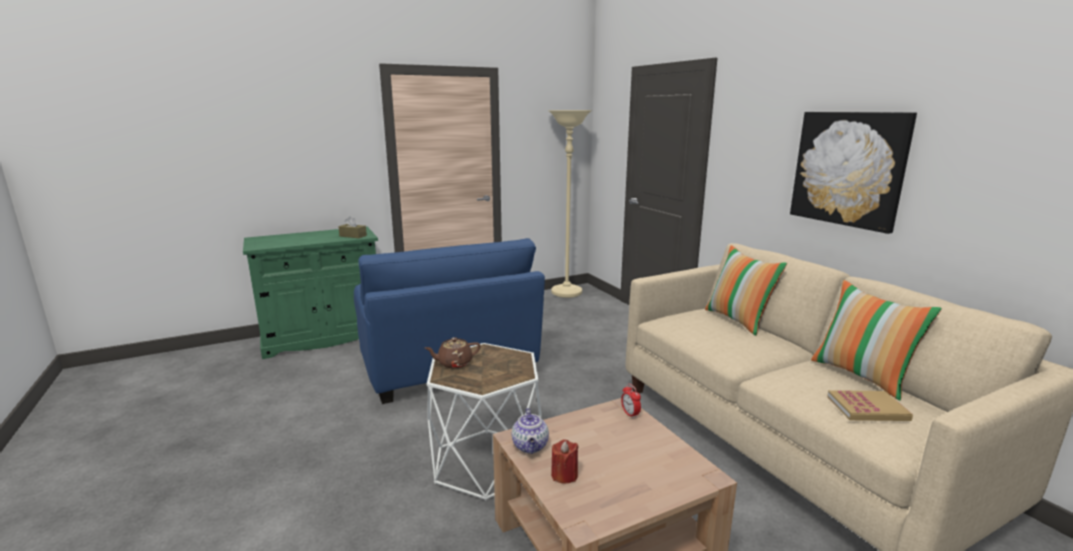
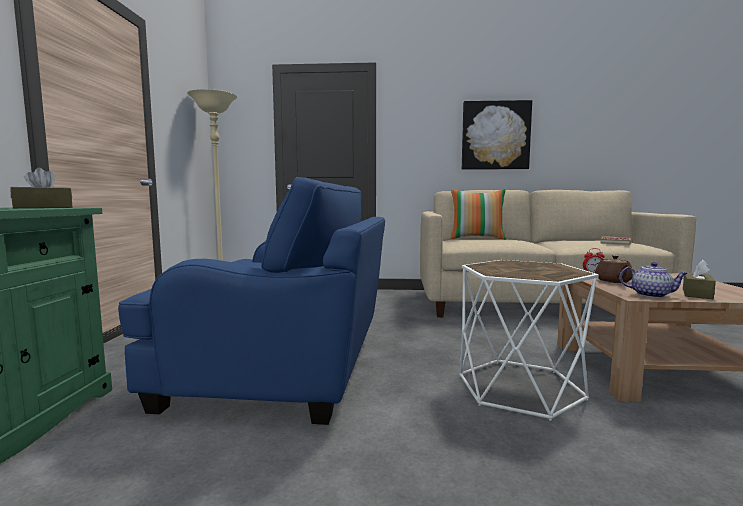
camera: 60 degrees left, 10 degrees down
brown teapot [425,337,480,369] -> brown teapot moved to [595,255,633,283]
red candle [551,439,579,484] -> brown tissue box [683,260,716,299]
pillow [811,280,942,400] -> none

